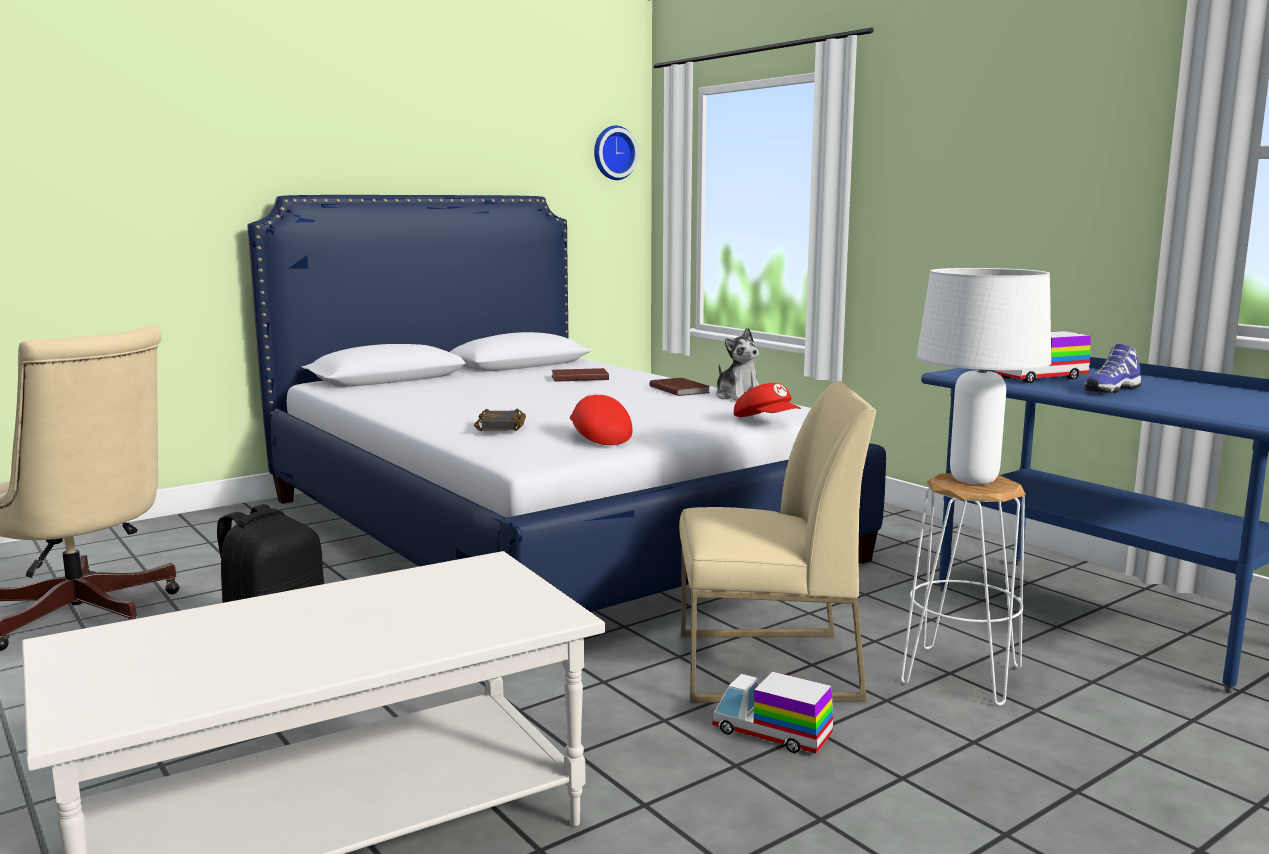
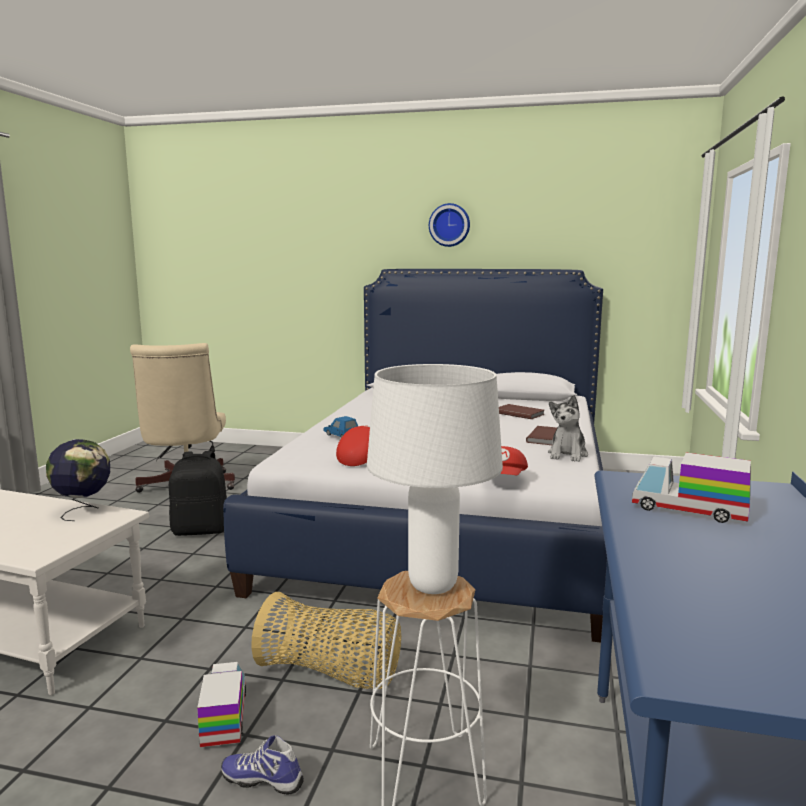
camera: 50 degrees right, 0 degrees up
black book [474,409,526,431] -> blue toy car [323,416,358,438]
wall clock [594,125,638,180] -> wall clock moved to [429,203,470,247]
beige chair [679,381,876,703] -> basket [251,592,401,689]
shoe [1084,344,1141,394] -> shoe moved to [221,735,304,794]
none -> globe [46,439,110,521]

